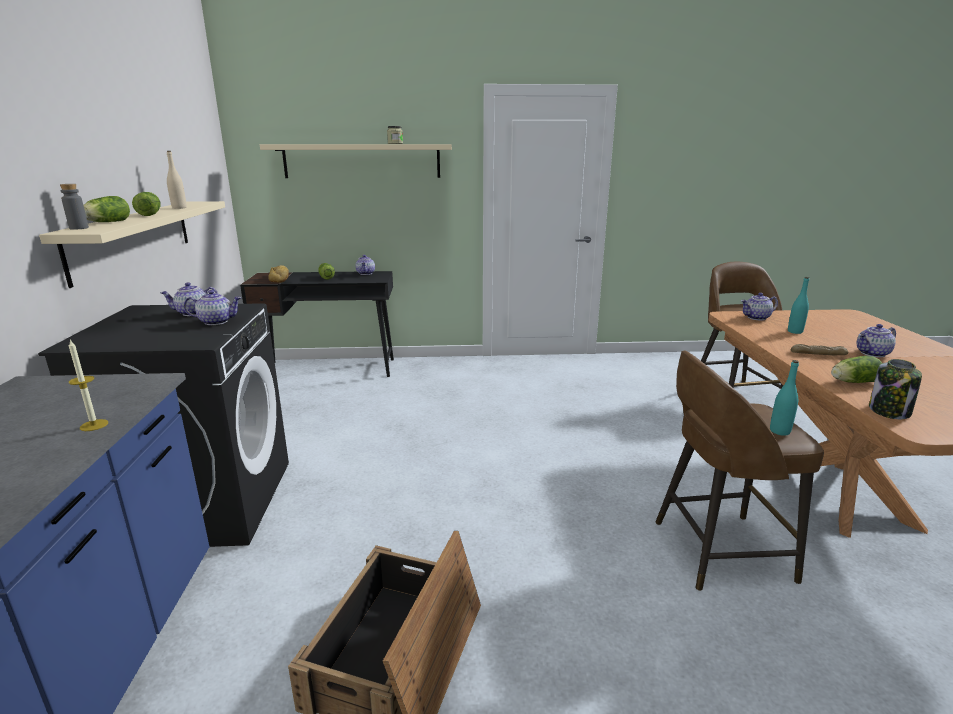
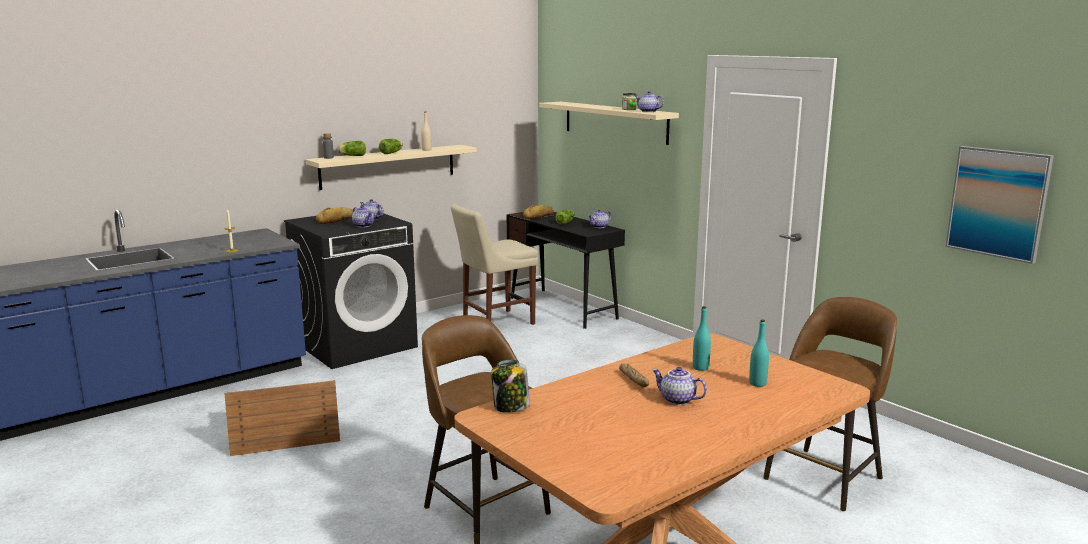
camera: 55 degrees right, 5 degrees down
teapot [741,293,778,320] -> teapot moved to [635,91,664,112]
turquoise bottle [770,360,799,436] -> turquoise bottle moved to [749,319,769,387]
lettuce [831,356,882,383] -> none
none -> bread [316,207,353,224]
none -> beige chair [451,204,538,325]
none -> picture [945,146,1054,264]

